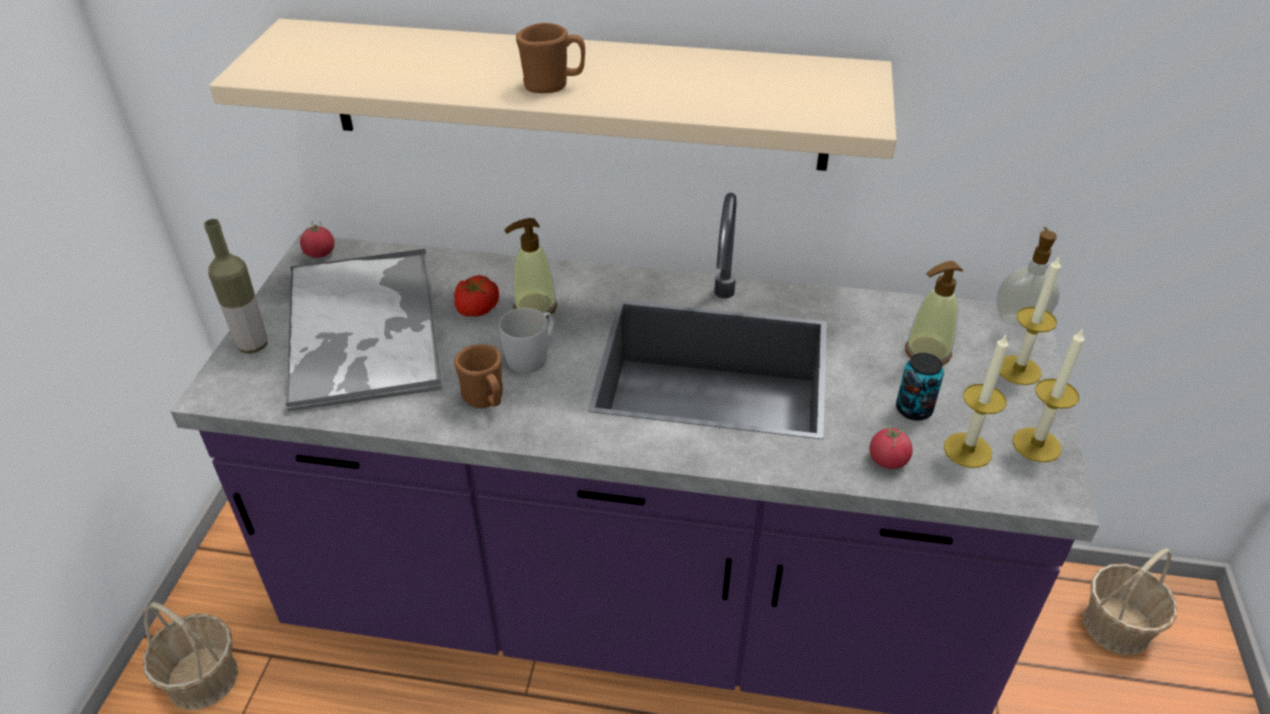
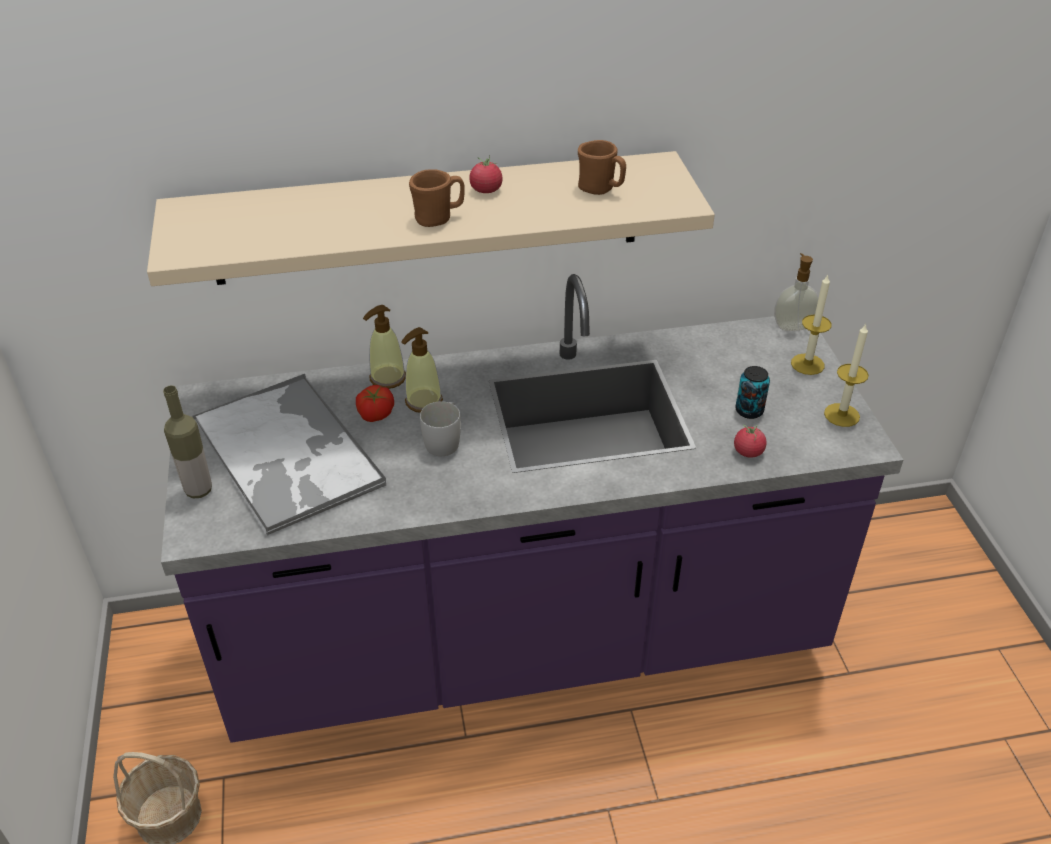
camera: 20 degrees left, 0 degrees up
tomato [300,221,335,258] -> tomato moved to [469,155,503,193]
brown mug [454,344,503,408] -> brown mug moved to [578,140,626,195]
soap dispenser [905,261,963,365] -> soap dispenser moved to [363,305,406,389]
candle [944,333,1008,468] -> none
basket [1084,548,1177,655] -> none

